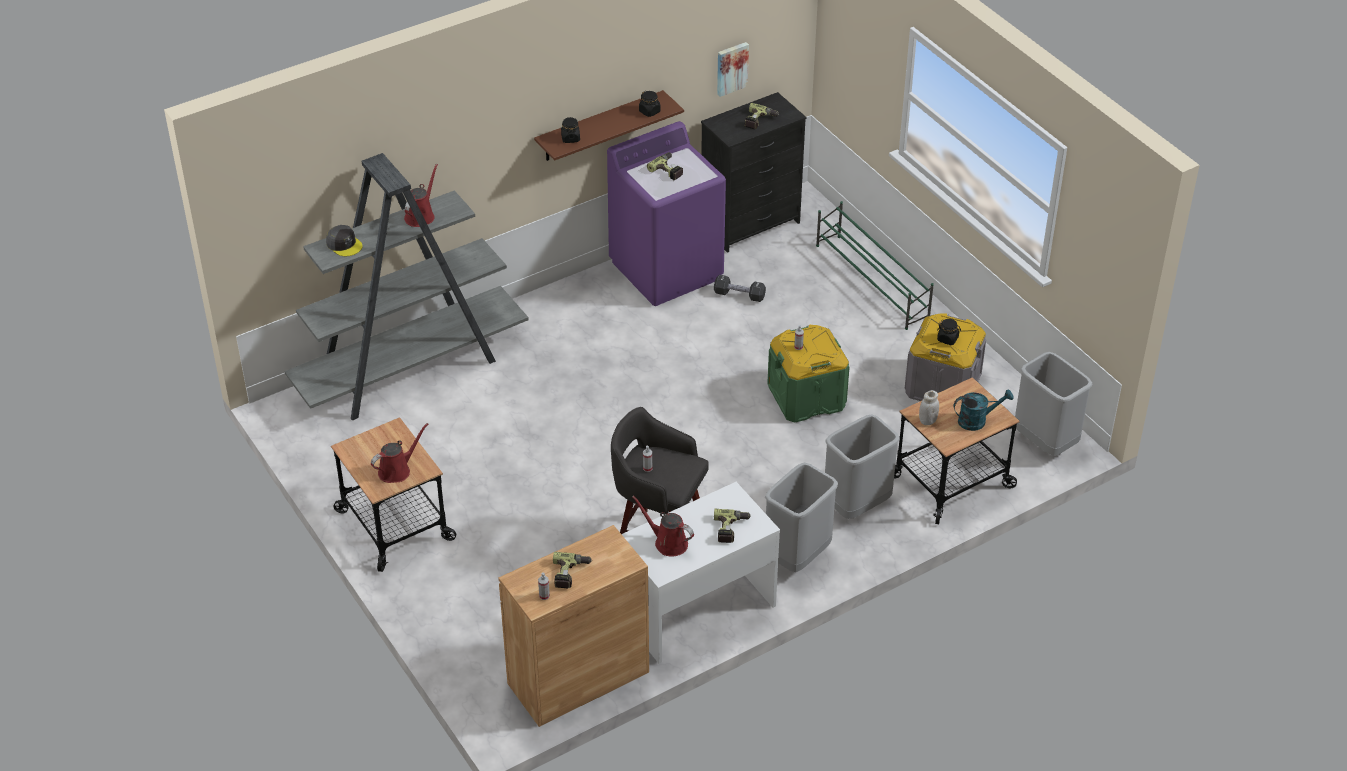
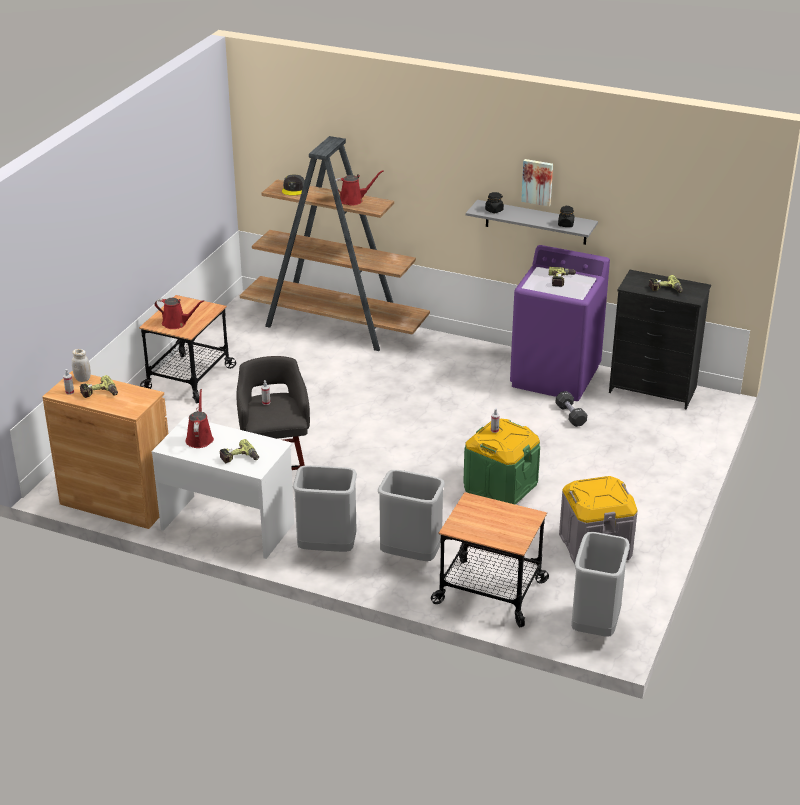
camera: 55 degrees right, 10 degrees down
grey bookcase [285,153,529,420] -> brown bookcase [240,136,430,351]
brown shelf [534,90,684,161] -> grey shelf [466,200,598,245]
picture [717,42,749,97] -> picture moved to [521,159,553,206]
green shoe rack [816,201,934,330] -> none
white jar [919,390,939,425] -> white jar moved to [72,349,91,382]
black jar [937,319,961,345] -> none
turquoise watering can [954,389,1014,431] -> none

